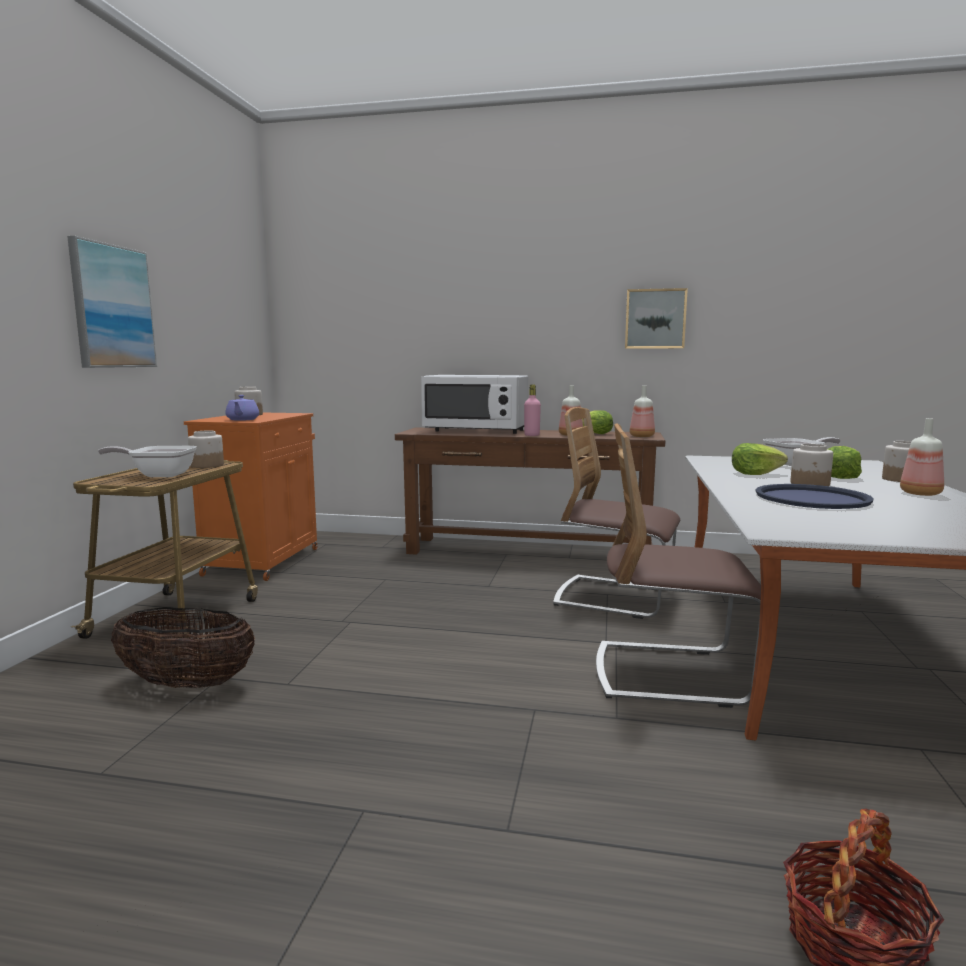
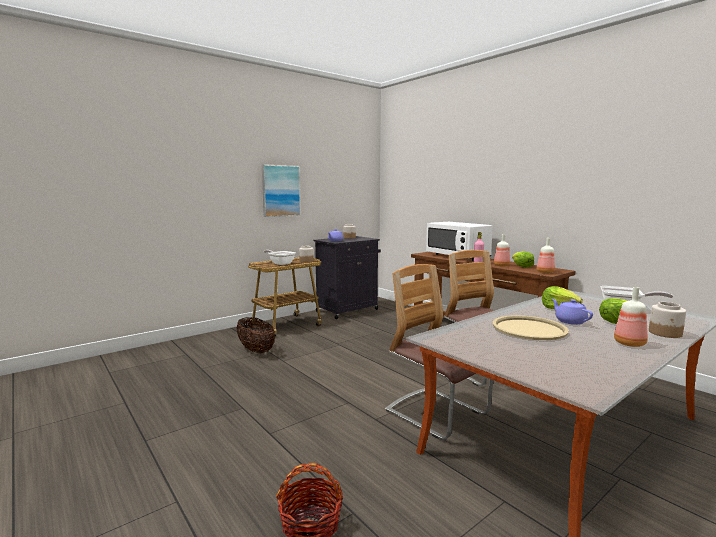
camera: 40 degrees right, 0 degrees up
orange cabinet [184,413,317,581] -> black cabinet [314,236,381,319]
picture [625,288,688,349] -> none
blue tray [756,484,873,509] -> beige tray [493,315,569,340]
jar [790,444,833,486] -> purple teapot [552,299,593,325]

